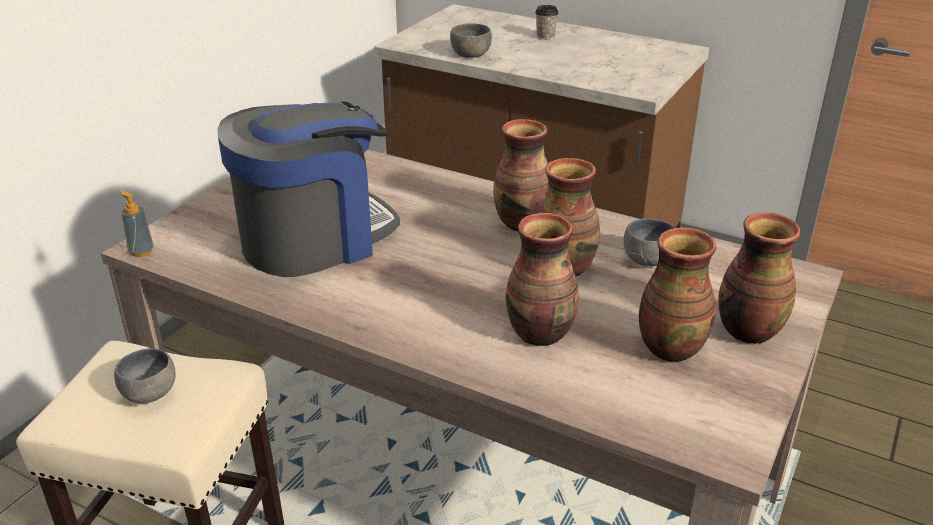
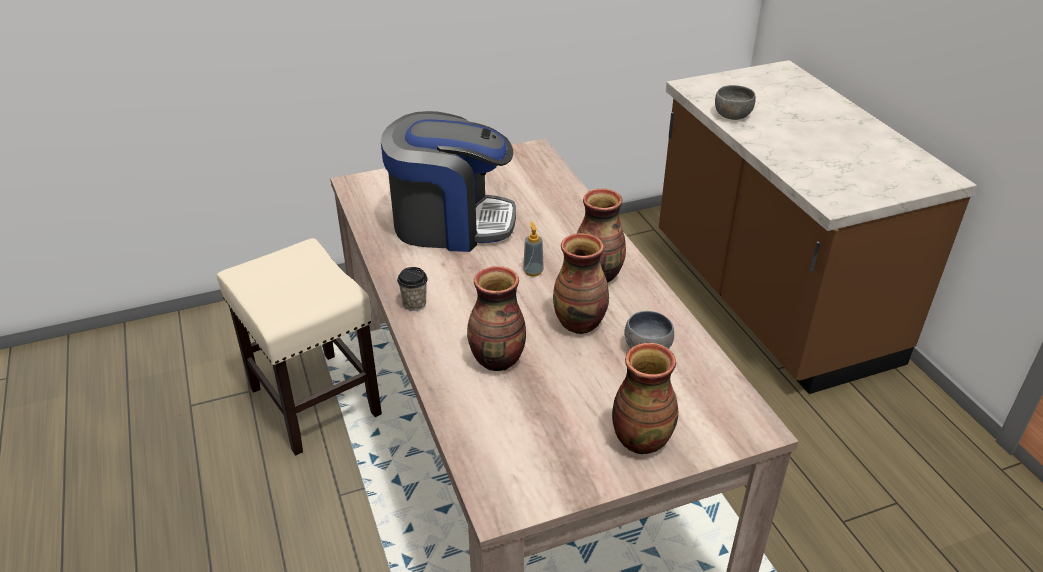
camera: 40 degrees right, 5 degrees up
grey bowl [114,348,176,403] -> none
soap dispenser [120,191,154,257] -> soap dispenser moved to [523,222,544,277]
cup [535,5,559,40] -> cup moved to [397,267,428,311]
vase [639,227,716,362] -> none

